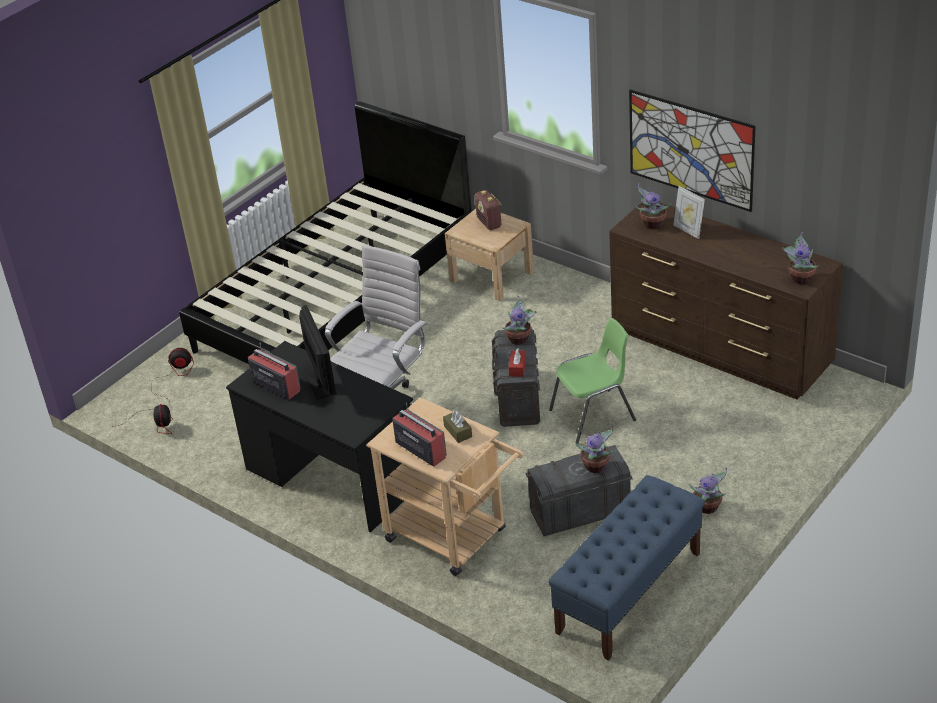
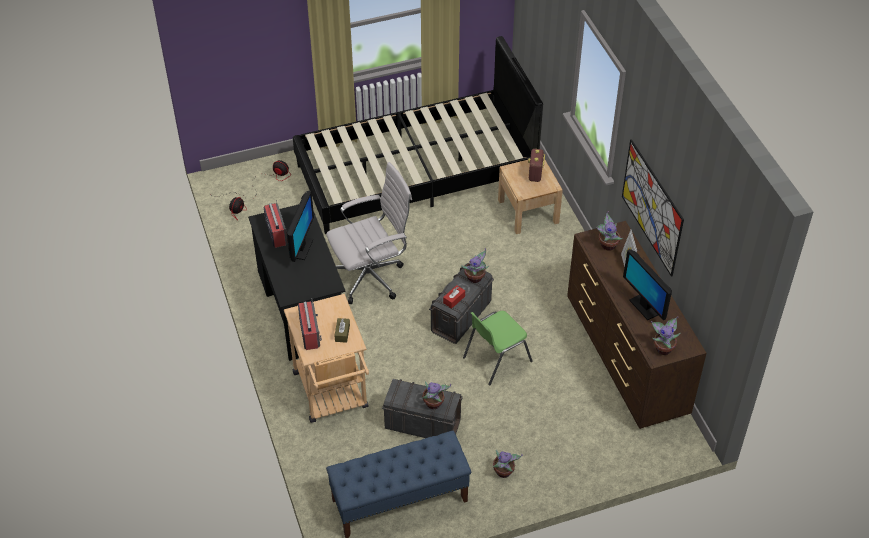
camera: 30 degrees right, 10 degrees up
green chair [549,318,636,444] -> green chair turned 135 degrees clockwise [463,311,533,386]
none -> monitor [623,249,672,320]

